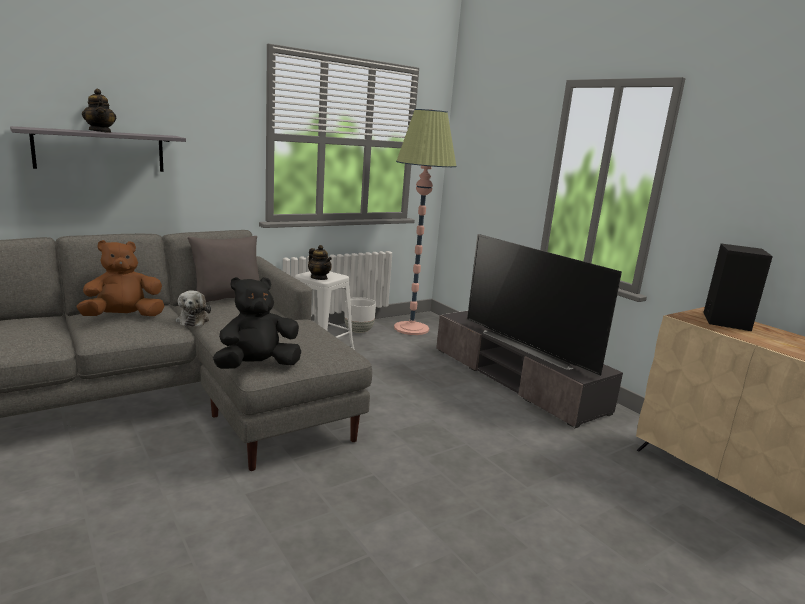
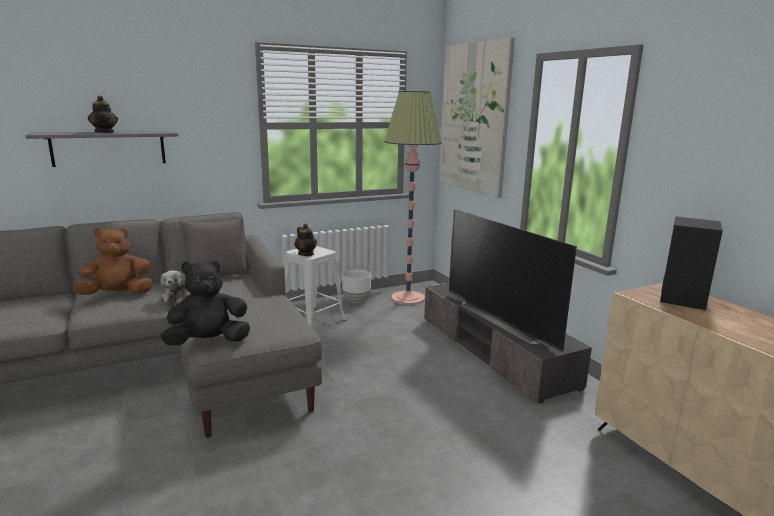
camera: 10 degrees right, 0 degrees up
none -> picture [439,37,515,198]

